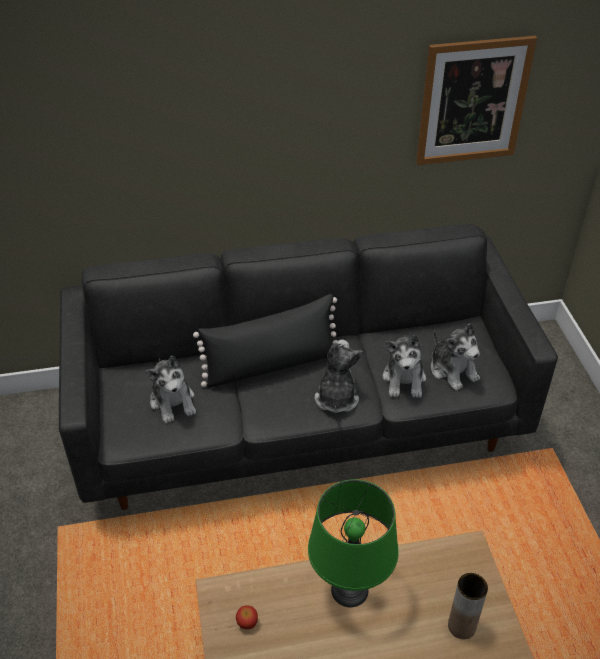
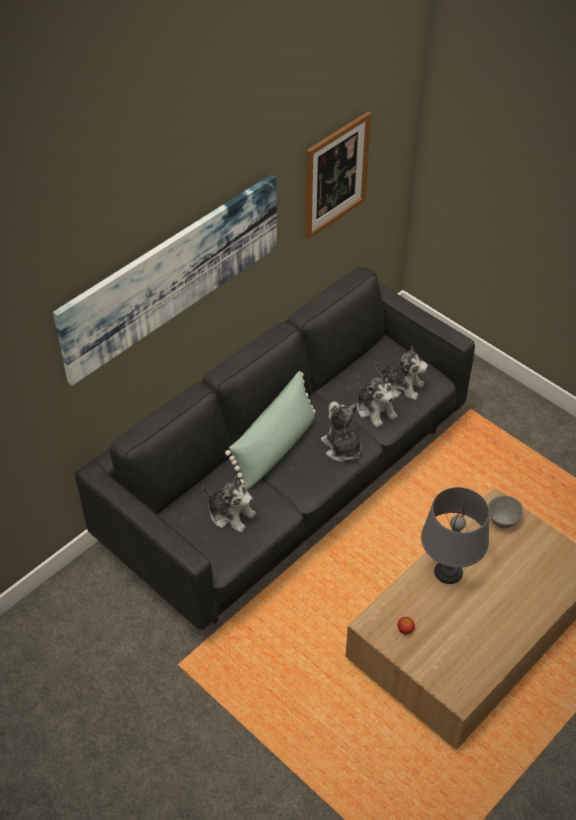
camera: 35 degrees left, 5 degrees up
black pillow [193,294,338,388] -> green pillow [225,371,316,490]
green table lamp [308,479,398,607] -> grey table lamp [421,487,489,584]
brown vase [448,573,488,639] -> none
none -> picture [53,174,277,386]
none -> grey bowl [488,496,523,529]

